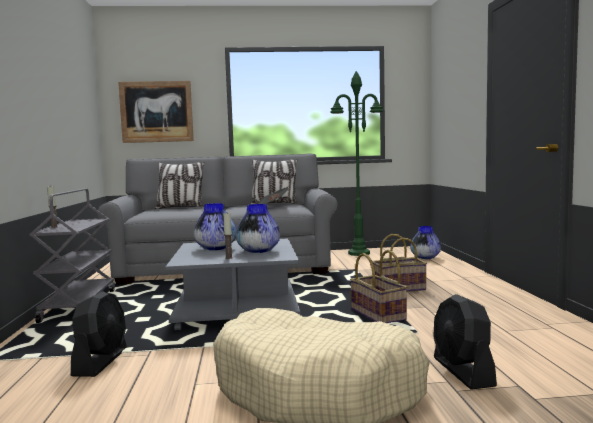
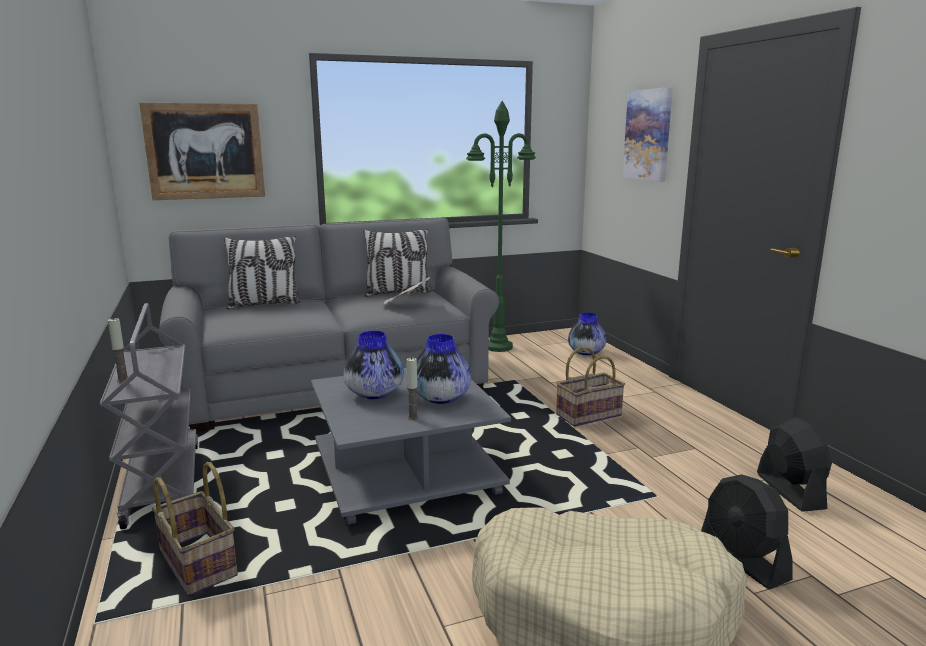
camera: 15 degrees left, 10 degrees up
black fan [71,291,127,377] -> black fan moved to [757,417,832,512]
basket [350,250,408,323] -> basket moved to [152,462,238,596]
none -> picture [622,87,673,182]

